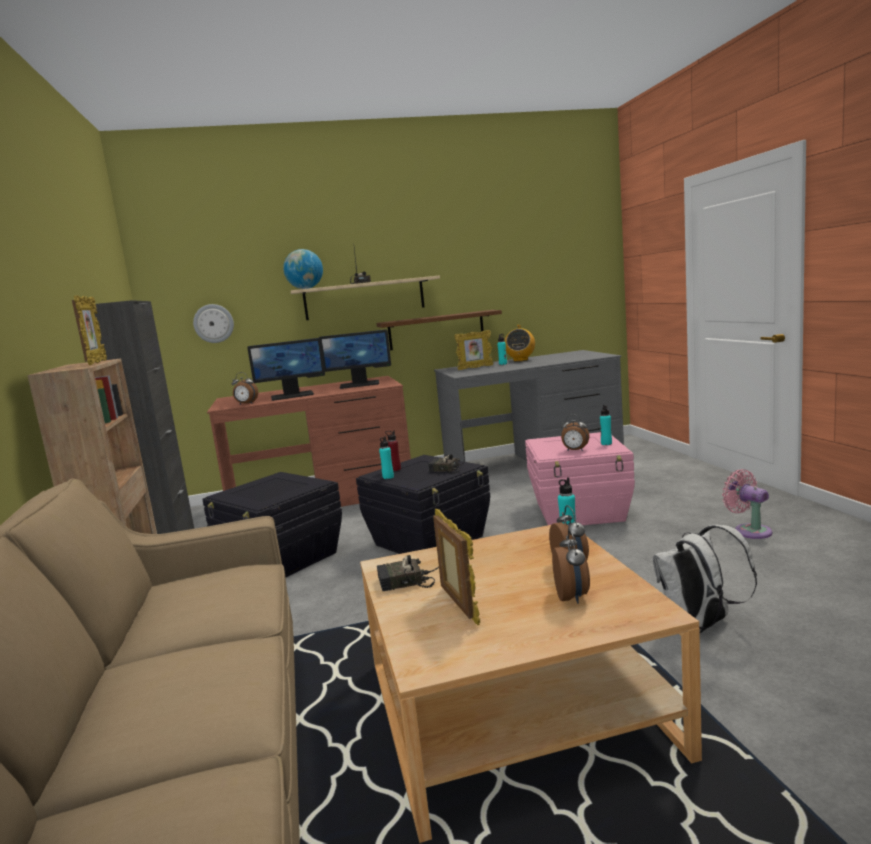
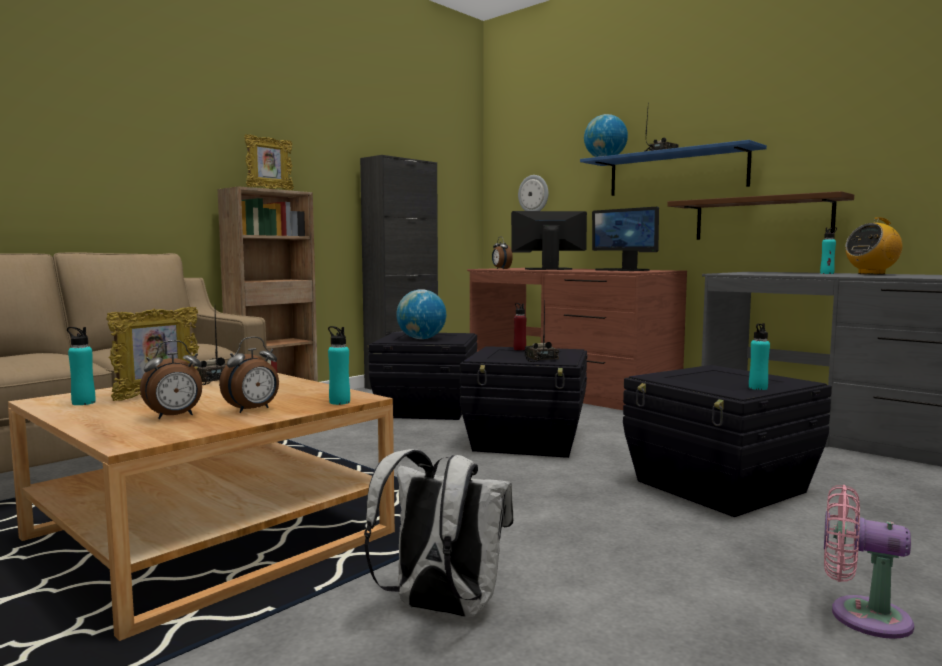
camera: 55 degrees right, 5 degrees down
monitor [247,338,325,401] -> monitor turned 135 degrees clockwise [511,211,587,270]
beige shelf [291,275,440,320] -> blue shelf [580,140,767,196]
turquoise bottle [379,436,394,479] -> turquoise bottle moved to [67,327,96,405]
picture frame [454,330,493,370] -> none
pink storage box [525,432,635,525] -> black storage box [623,365,832,517]
alarm clock [561,415,590,451] -> none
pink fan [722,469,772,539] -> pink fan turned 90 degrees counterclockwise [824,485,914,639]
none -> globe [396,289,446,339]

